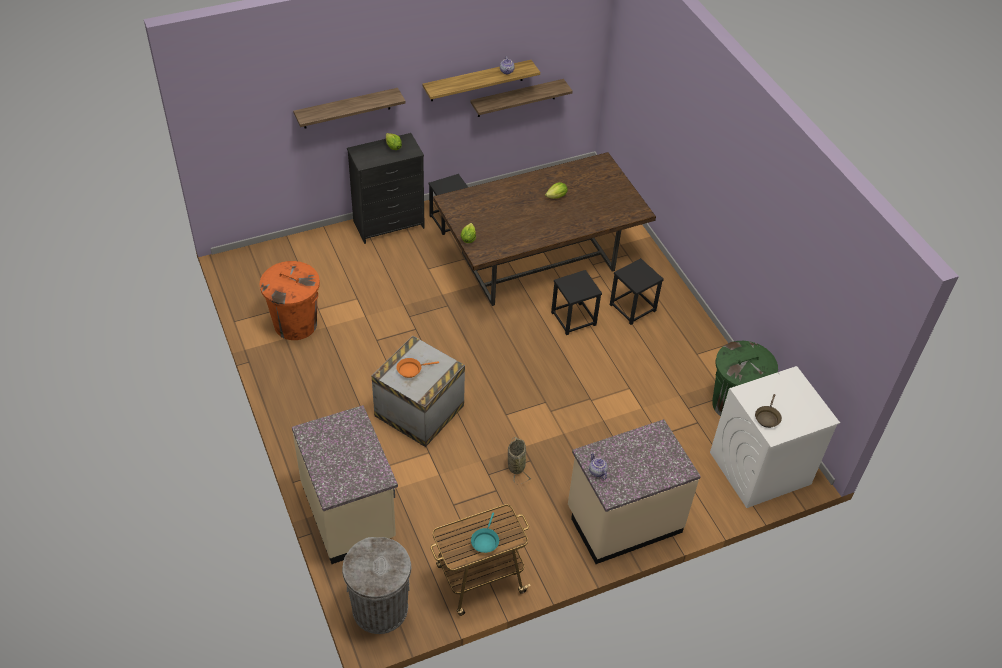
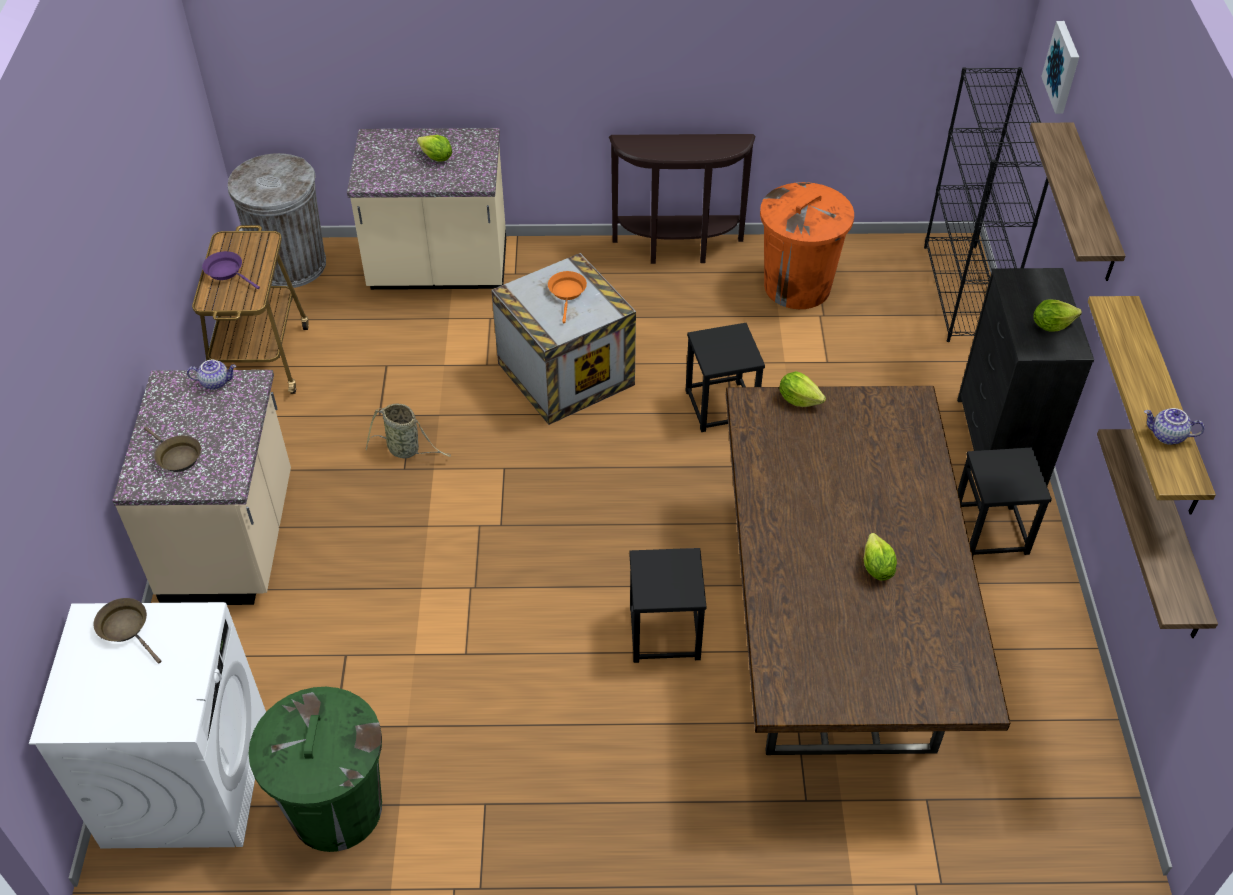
camera: 115 degrees right, 0 degrees up
turquoise frying pan [471,512,499,553] -> purple frying pan [202,251,260,289]
black stool [610,258,664,325] -> black stool moved to [686,323,765,432]
none -> brown frying pan [144,427,201,472]
none -> lettuce [417,135,452,162]
none -> brown console table [609,134,755,264]
none -> black bookcase [924,67,1049,342]
none -> picture [1041,21,1079,114]

